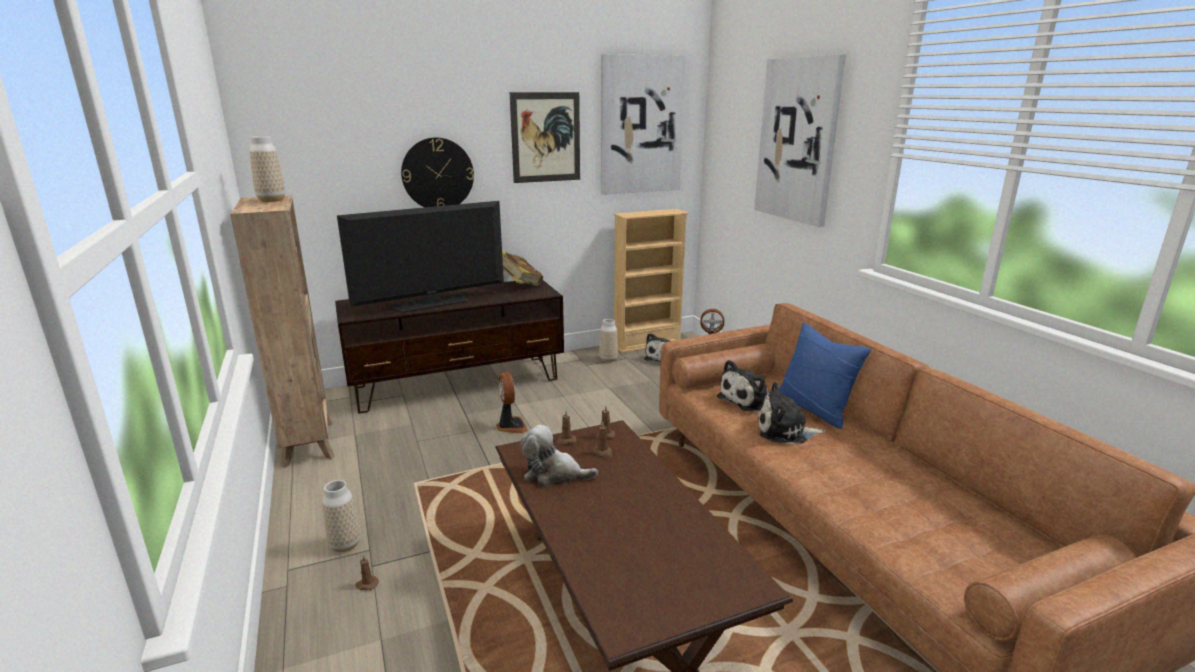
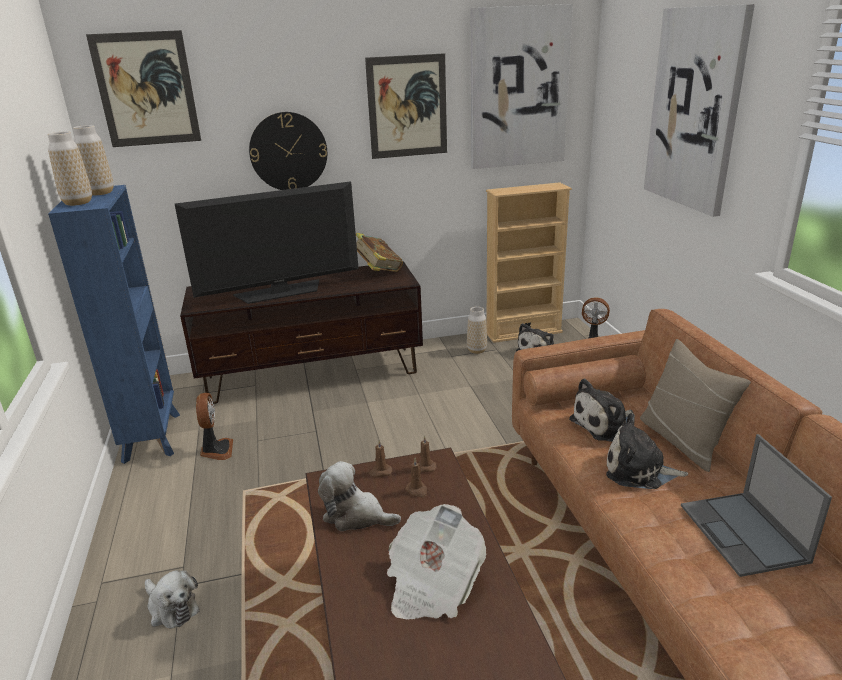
camera: 10 degrees right, 5 degrees up
brown bookcase [230,195,335,468] -> blue bookcase [48,185,180,464]
vase [322,480,360,552] -> vase moved to [48,131,92,206]
brown candle [355,555,379,590] -> plush toy [145,570,200,629]
fan [496,372,528,433] -> fan moved to [196,393,233,460]
blue pillow [779,323,872,429] -> beige pillow [640,339,751,472]
none -> picture [86,30,201,147]
none -> newspaper [387,504,486,619]
none -> laptop [681,434,832,577]

